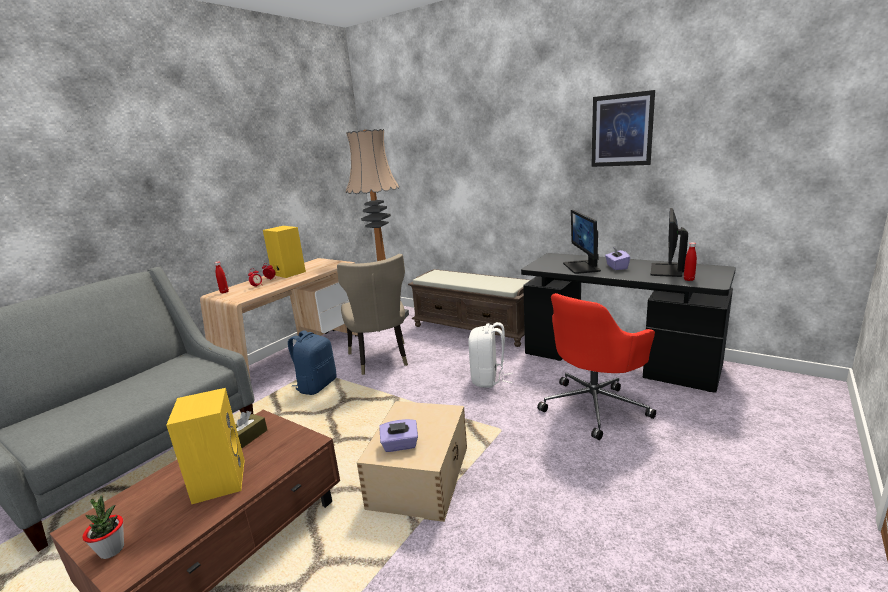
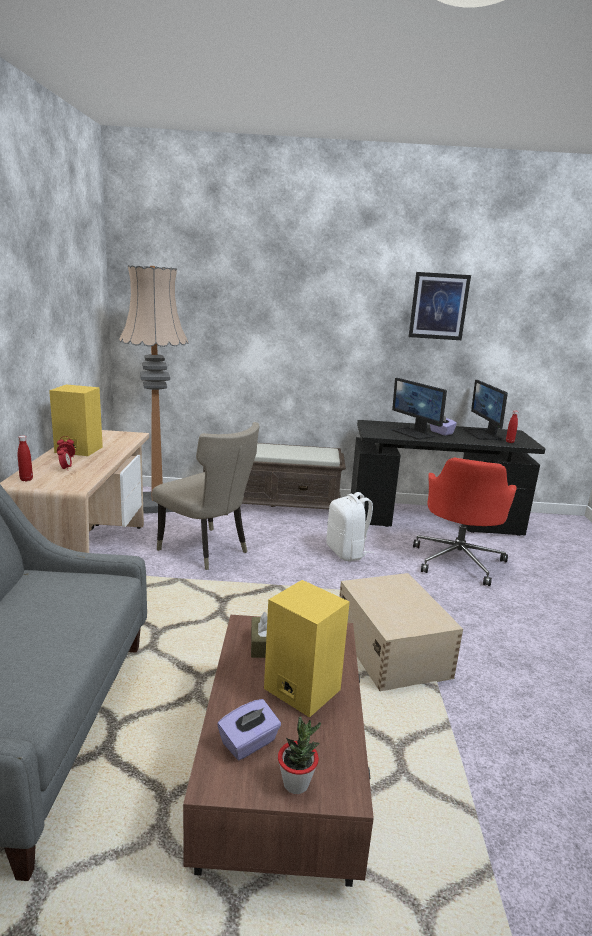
camera: 35 degrees left, 0 degrees up
blue backpack [288,330,336,395] -> none
purple tissue box [379,419,418,452] -> purple tissue box moved to [217,699,281,760]

